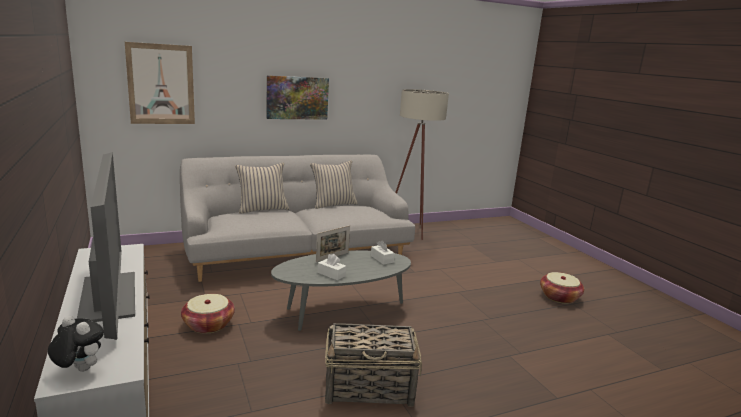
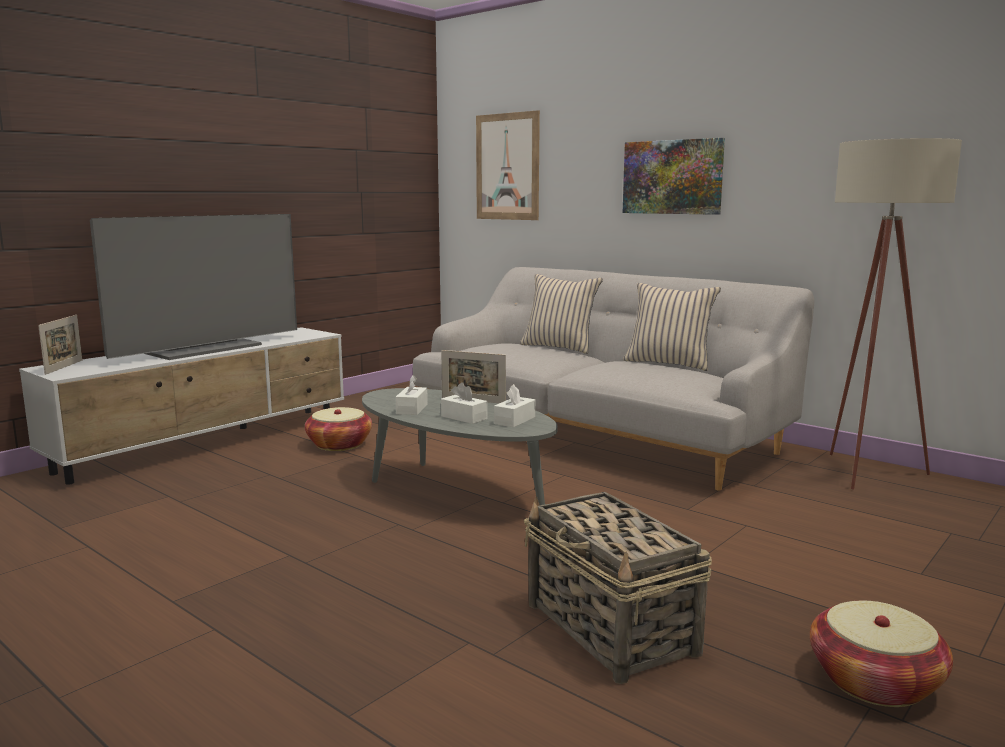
camera: 65 degrees right, 5 degrees down
plush toy [48,316,104,372] -> picture frame [38,315,82,375]
basket [325,323,422,407] -> basket moved to [524,492,712,684]
none -> white tissue box [441,382,487,424]

